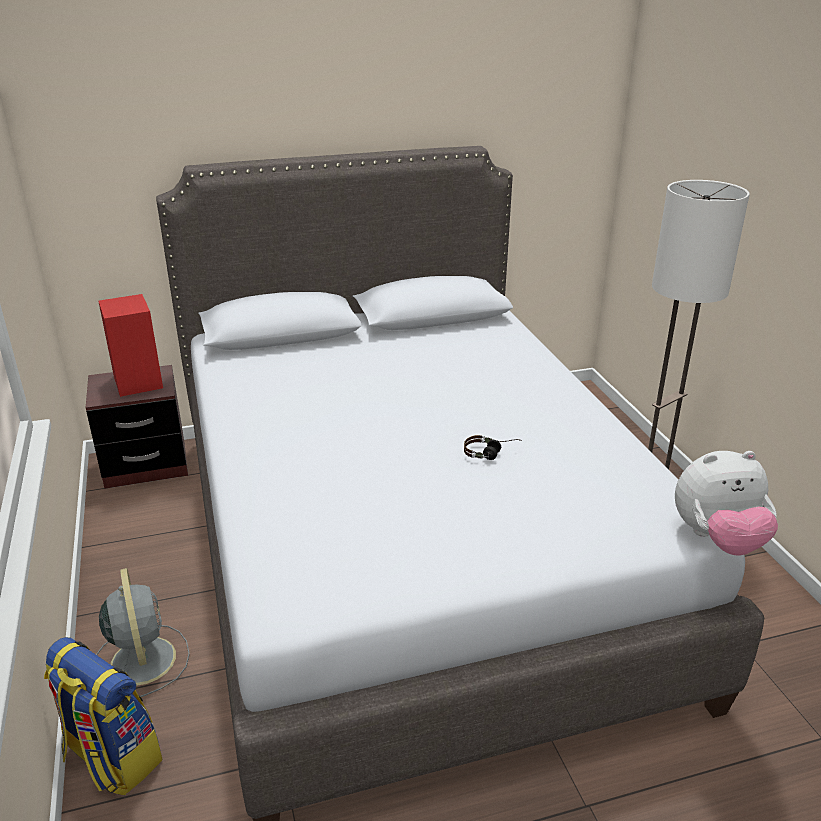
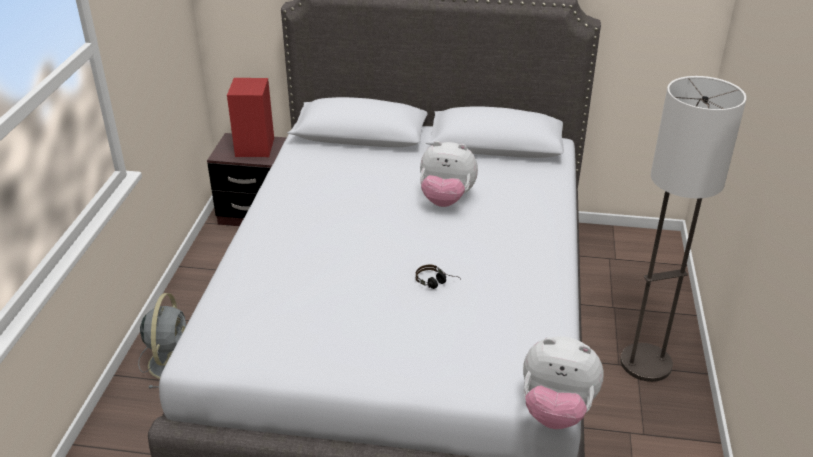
camera: 25 degrees right, 5 degrees up
backpack [44,637,162,795] -> none
none -> plush toy [420,141,478,207]

